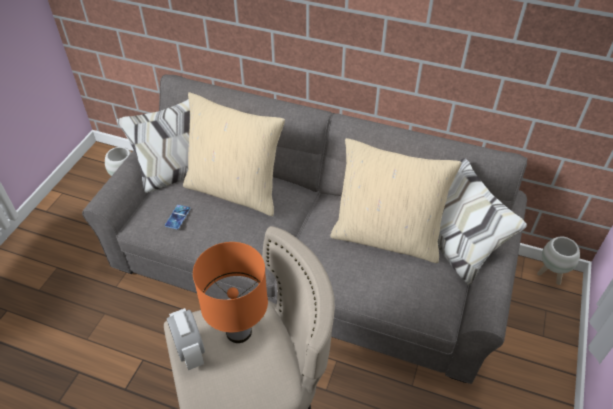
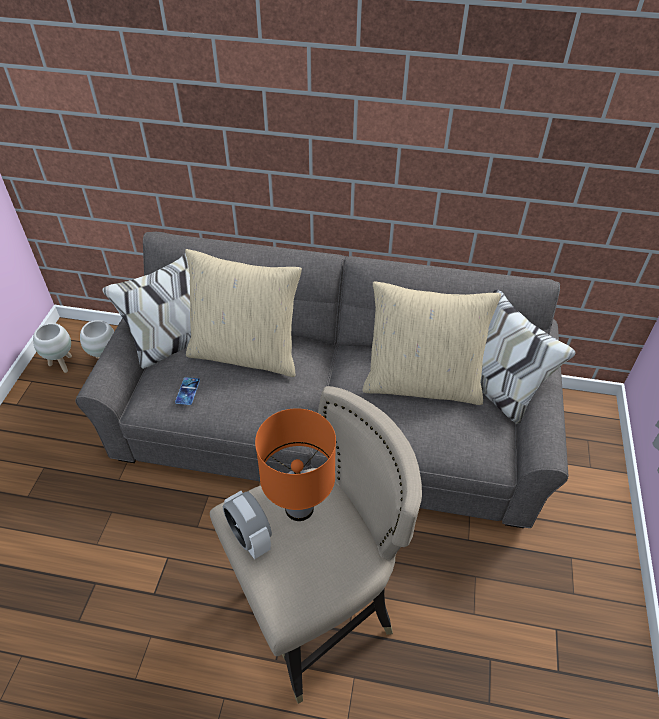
camera: 10 degrees left, 0 degrees up
white planter [537,237,580,285] -> white planter moved to [33,323,72,373]

